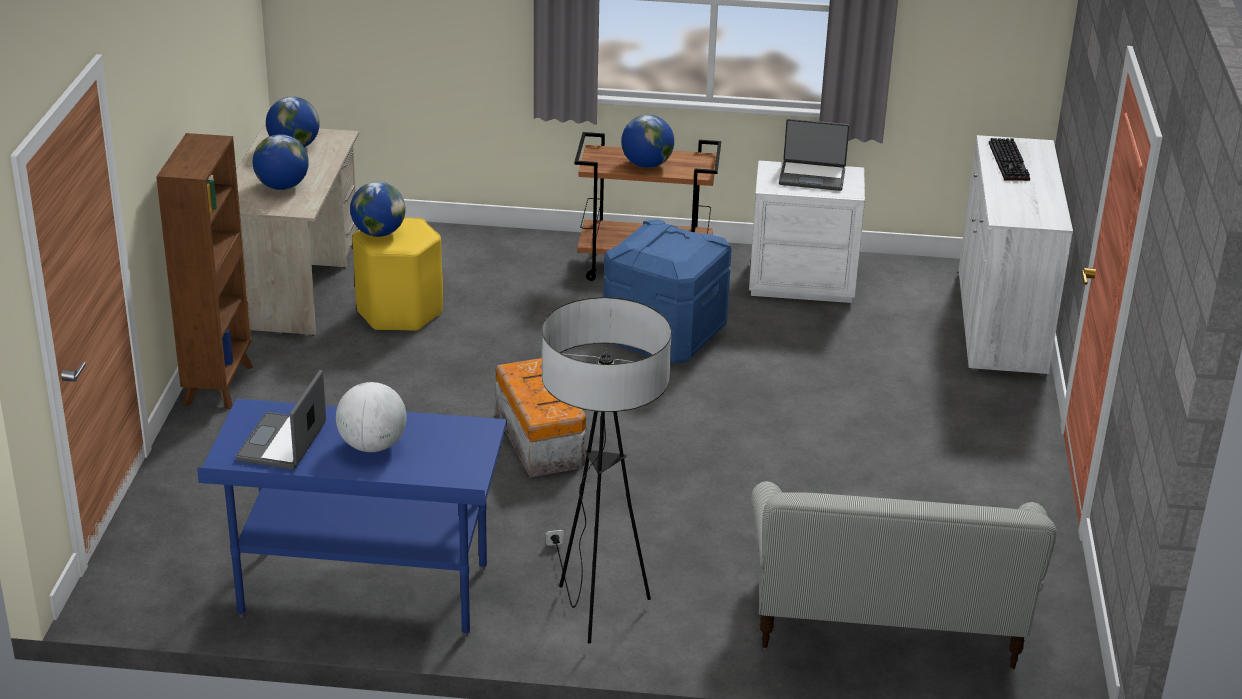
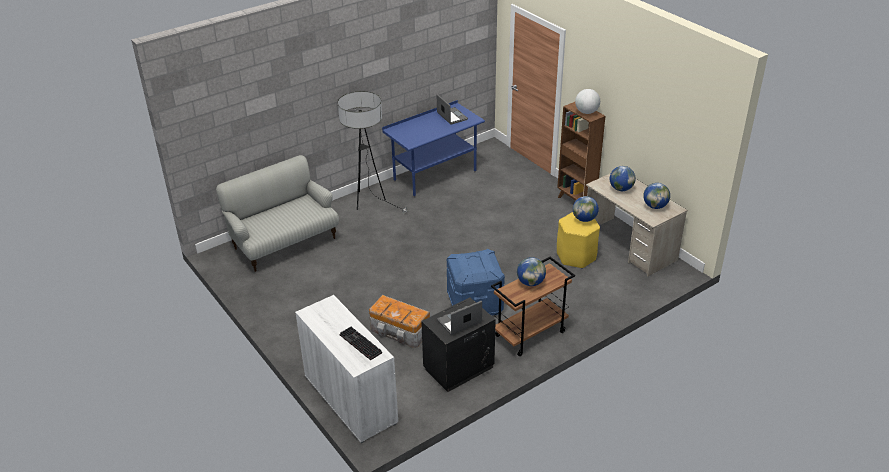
camera: 140 degrees right, 5 degrees up
globe [336,382,407,452] -> globe moved to [575,89,600,114]
storage box [496,358,587,478] -> storage box moved to [369,295,430,348]
white nightstand [749,160,865,303] -> black nightstand [421,298,496,392]

